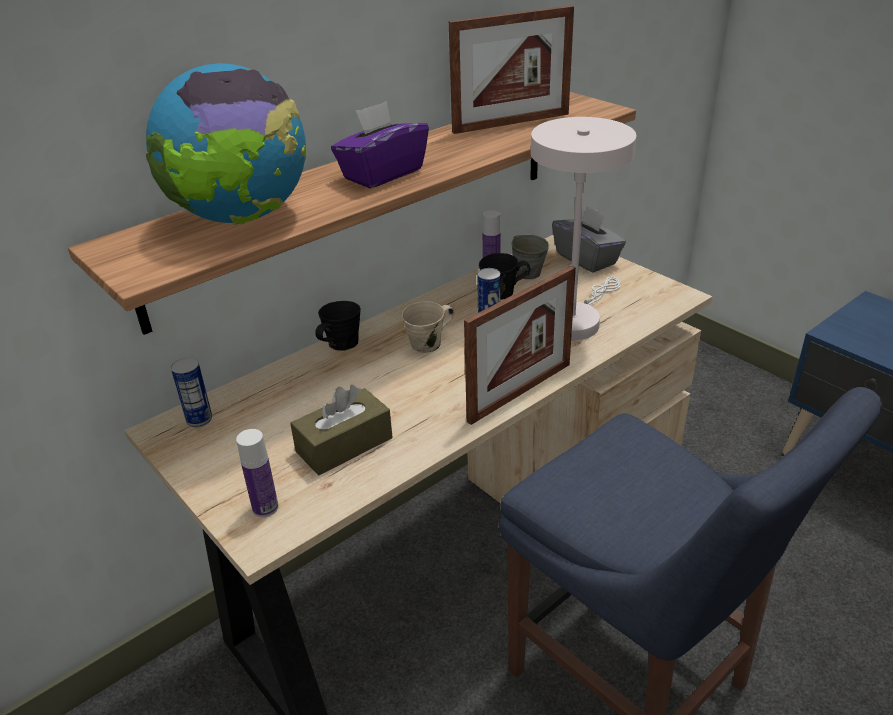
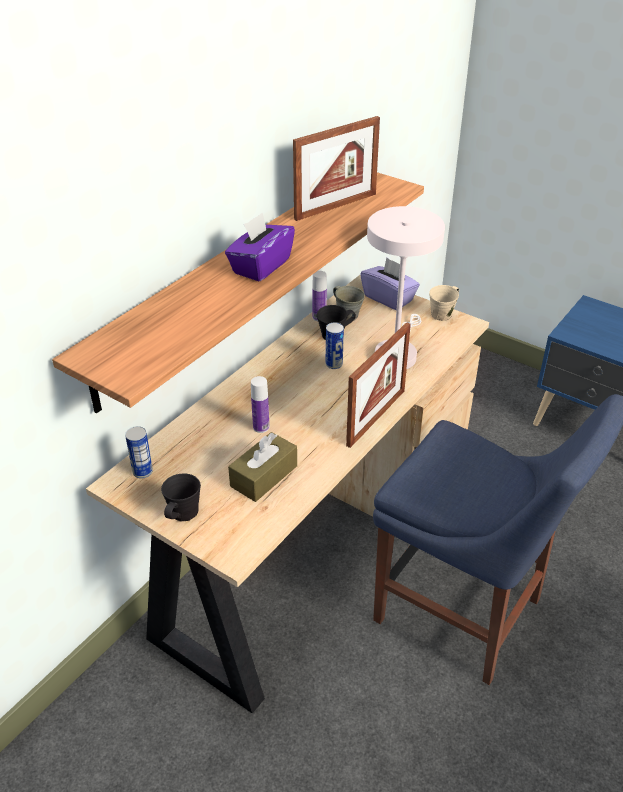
camera: 15 degrees left, 5 degrees up
globe [146,63,306,225] -> none
bottle [236,429,279,518] -> bottle moved to [251,376,269,433]
black mug [315,301,361,351] -> black mug moved to [161,473,201,522]
beige mug [402,301,454,353] -> beige mug moved to [429,285,459,321]
grey tissue box [552,206,626,273] -> purple tissue box [360,258,420,310]

